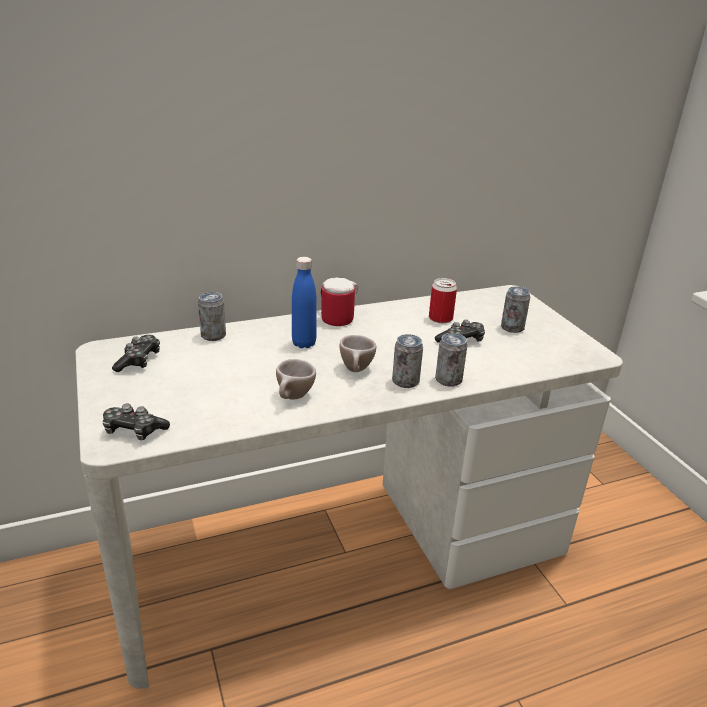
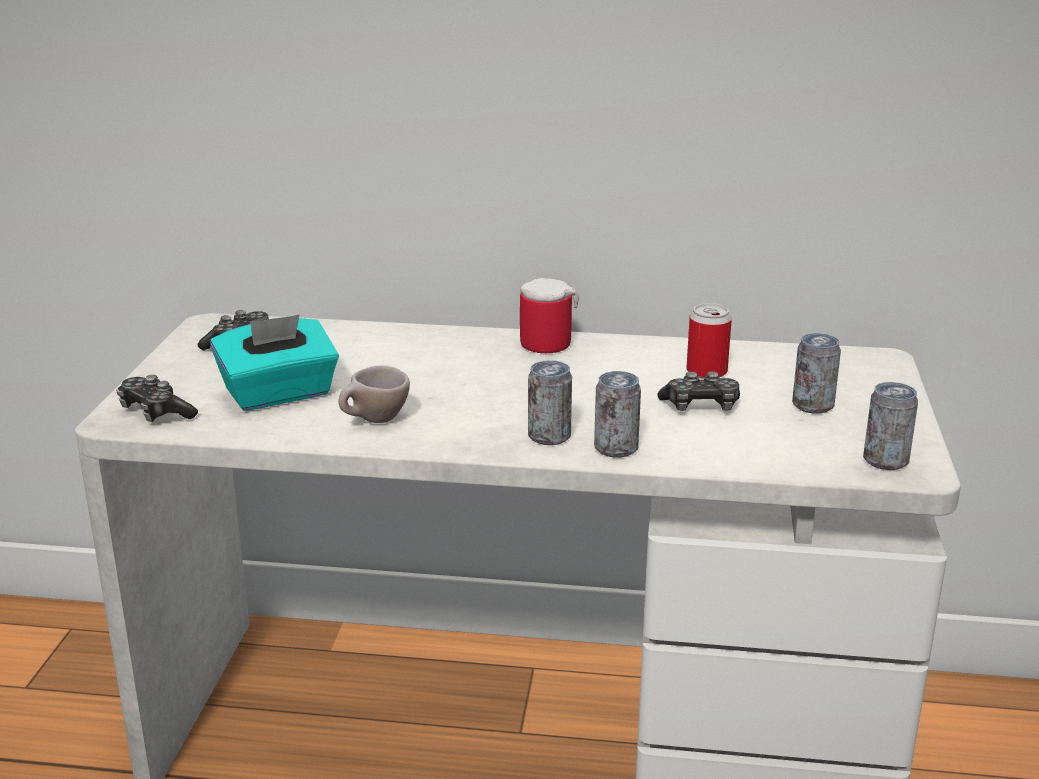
camera: 30 degrees right, 5 degrees down
can [198,292,226,341] -> can moved to [863,382,918,470]
blue bottle [292,257,317,348] -> none
beige cup [340,335,376,372] -> none
none -> turquoise tissue box [210,314,339,411]

